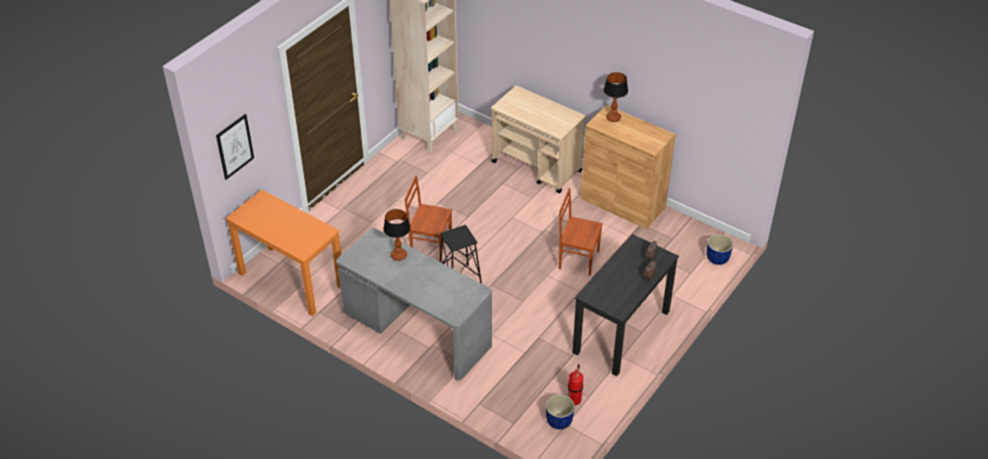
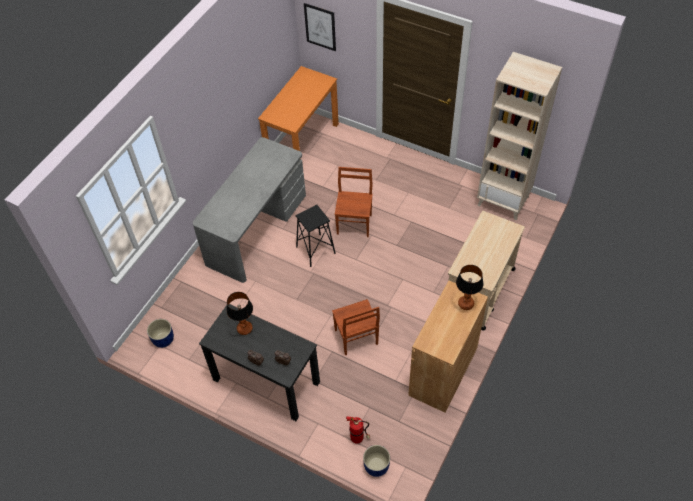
camera: 85 degrees right, 10 degrees up
table lamp [383,209,410,261] -> table lamp moved to [227,292,253,335]
brown chair [559,188,603,276] -> brown chair turned 150 degrees clockwise [332,299,380,355]
fire extinguisher [568,364,583,405] -> fire extinguisher moved to [346,416,370,444]

